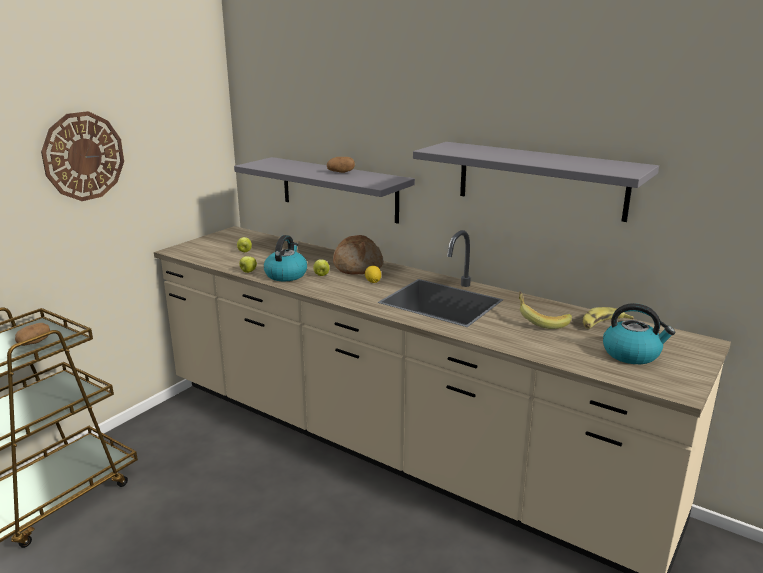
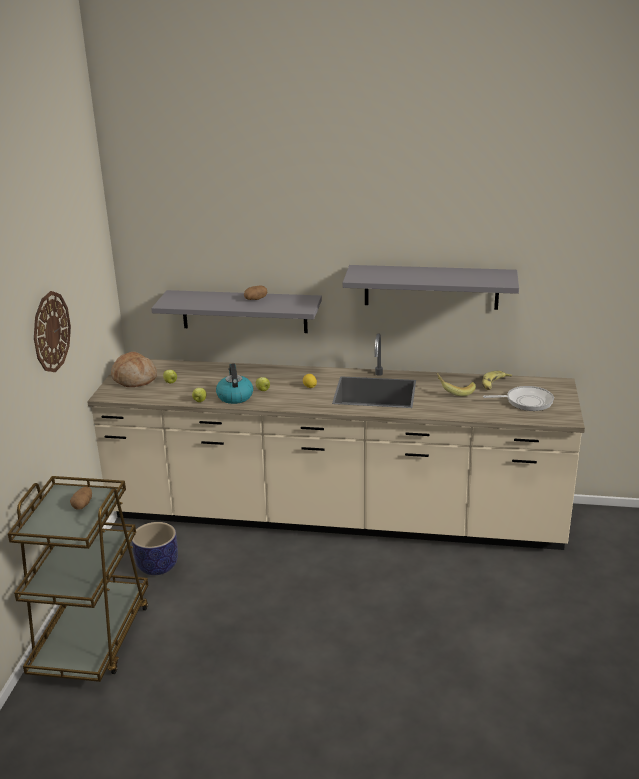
camera: 25 degrees left, 5 degrees up
bread [333,235,383,274] -> bread moved to [111,352,157,387]
kettle [603,303,675,364] -> frying pan [483,386,554,411]
none -> planter [132,522,178,575]

